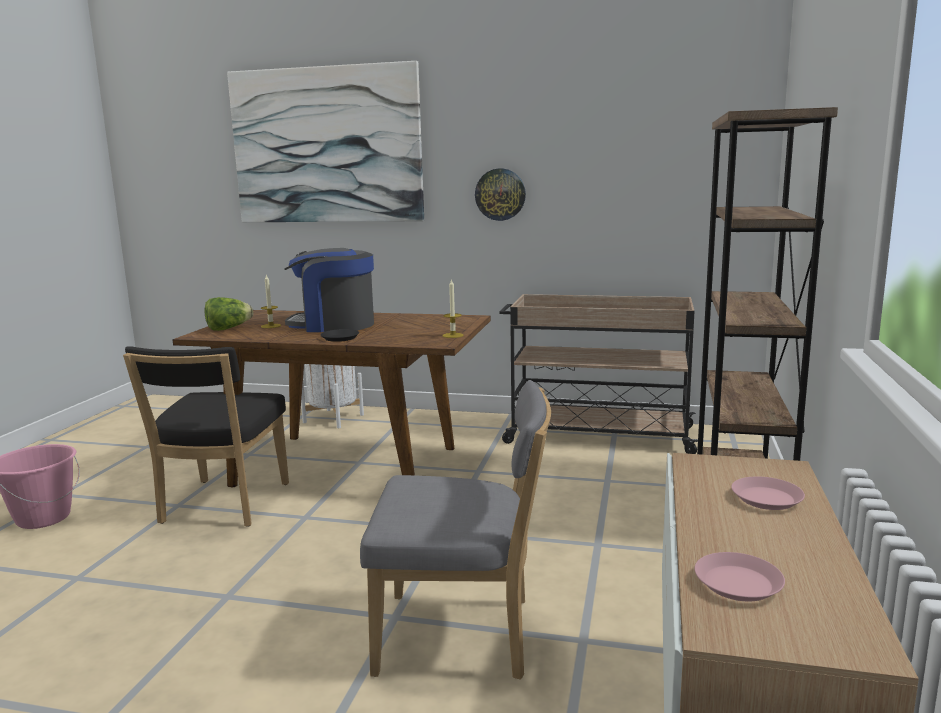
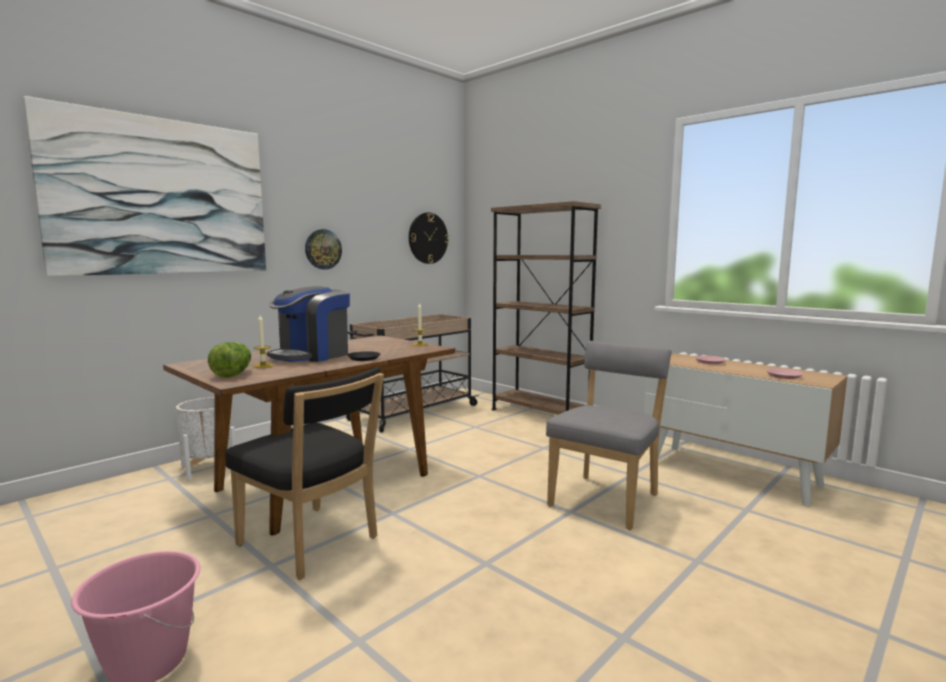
camera: 60 degrees left, 5 degrees down
none -> wall clock [409,212,449,264]

